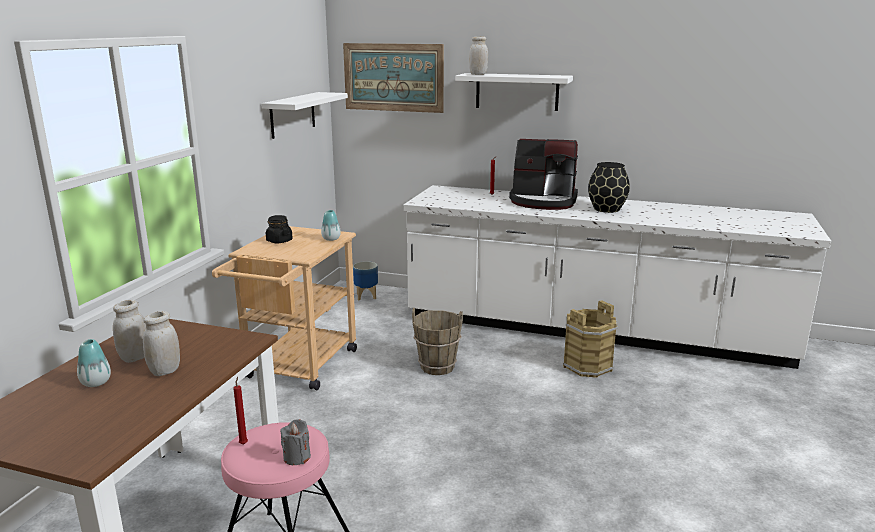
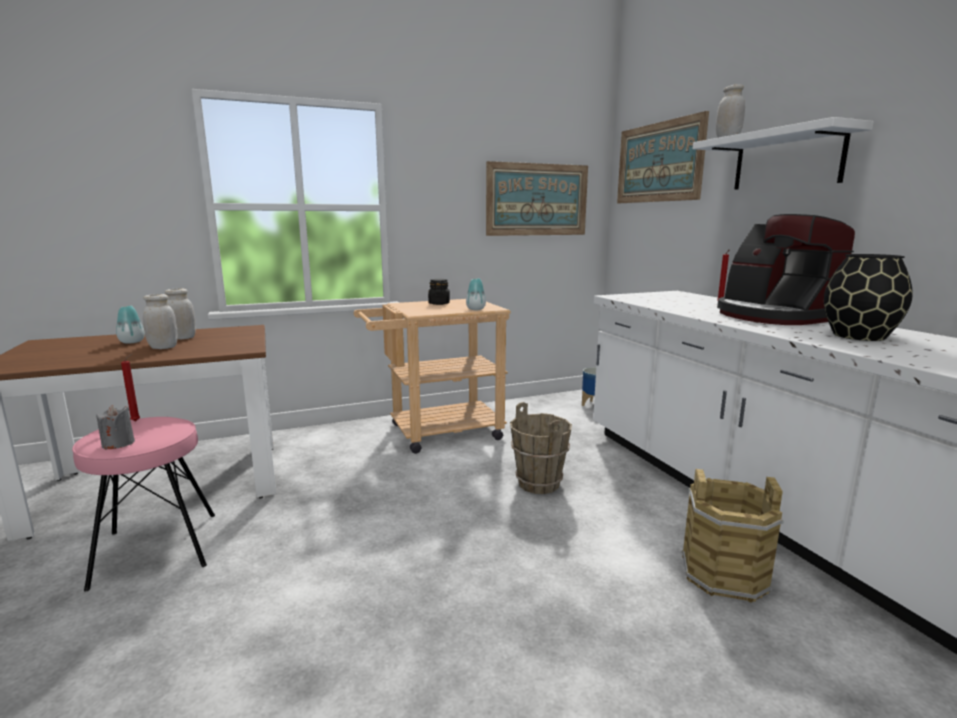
camera: 50 degrees right, 5 degrees down
white shelf [262,92,348,139] -> picture [486,161,588,236]

